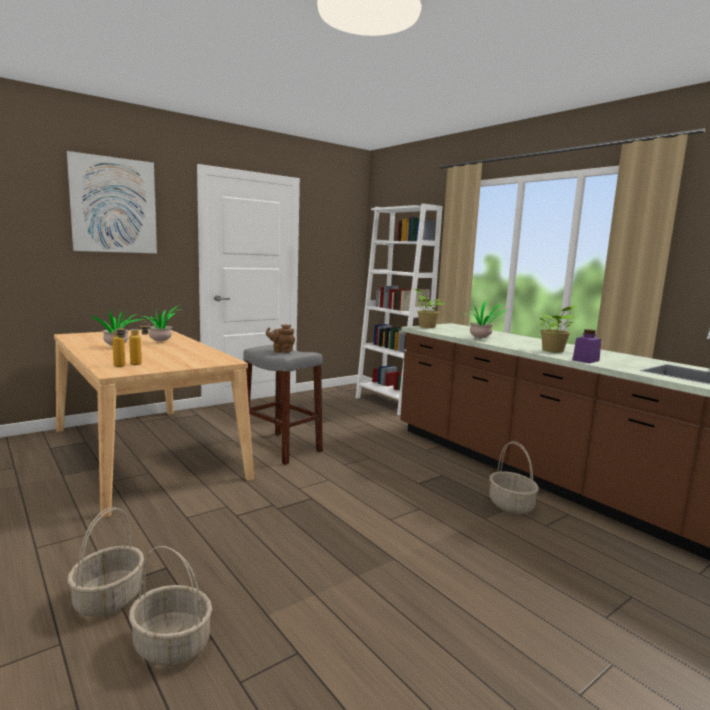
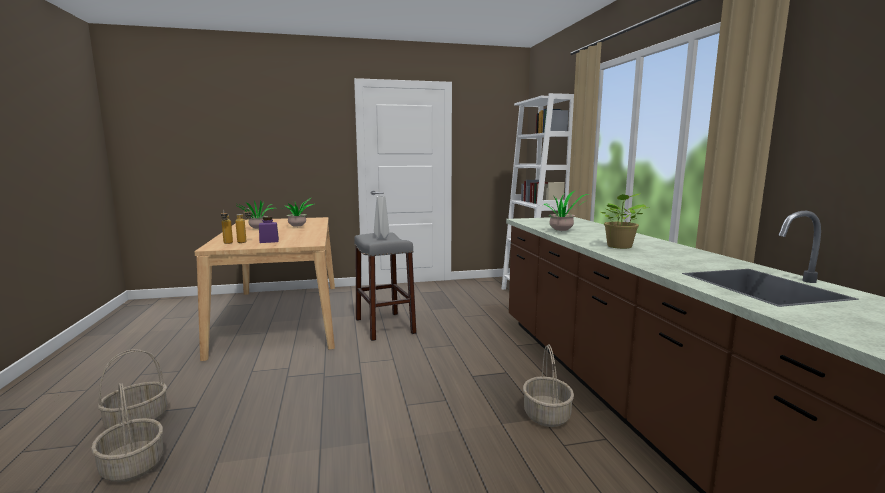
camera: 25 degrees right, 0 degrees up
picture [67,151,157,253] -> none
brown teapot [266,324,295,353] -> grey vase [374,196,389,239]
potted plant [414,288,446,328] -> none
purple jar [572,329,601,363] -> purple jar moved to [259,217,279,243]

